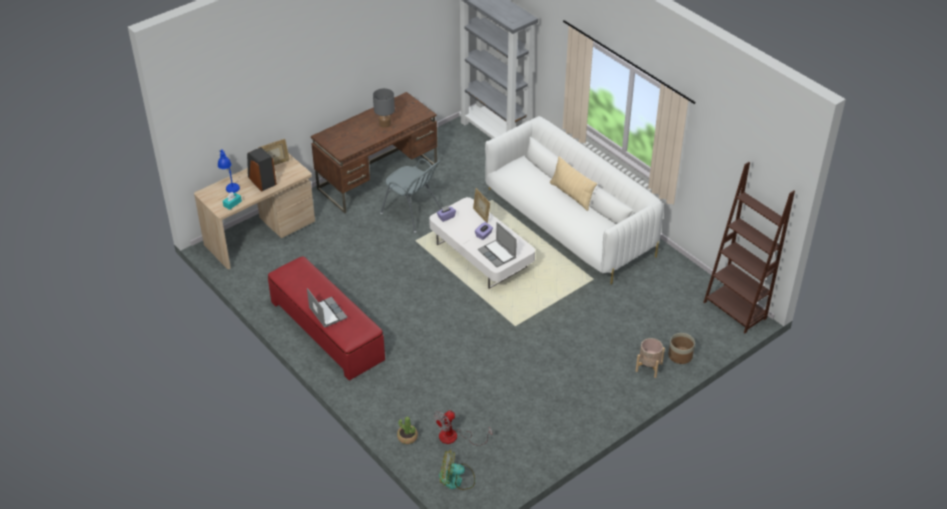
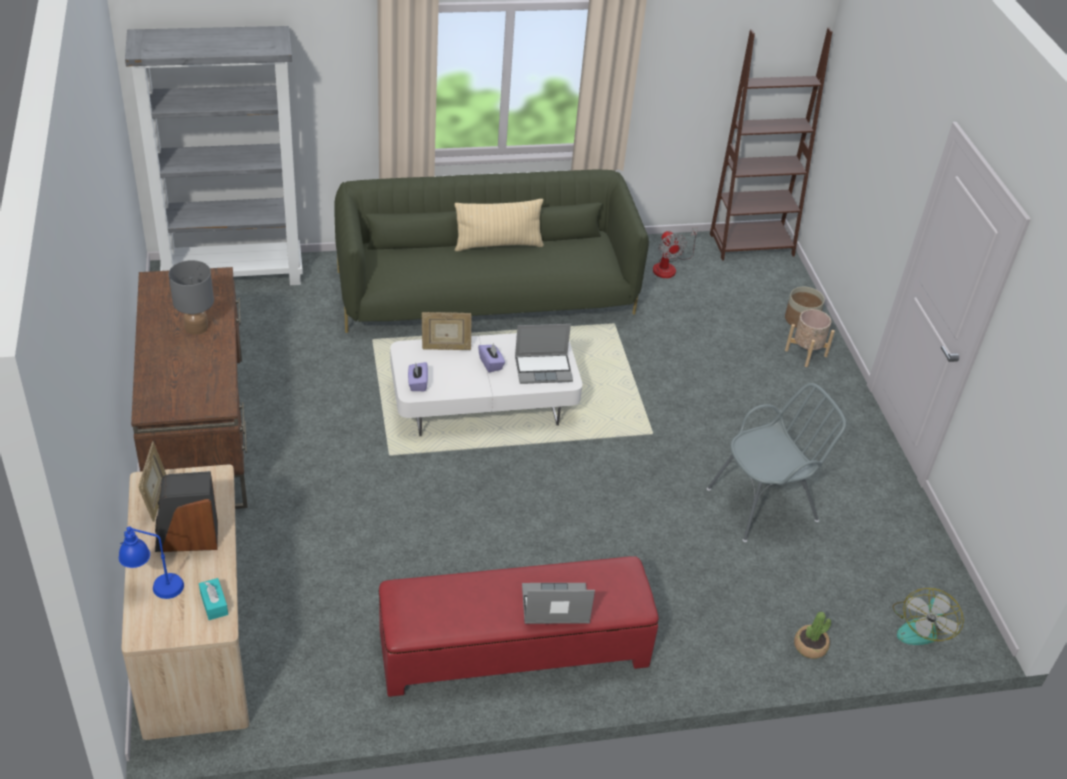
camera: 65 degrees left, 0 degrees up
grey chair [380,159,442,233] -> grey chair moved to [706,383,847,543]
fan [433,410,492,445] -> fan moved to [653,227,698,278]
white sofa [485,116,664,285] -> green sofa [334,170,649,333]

